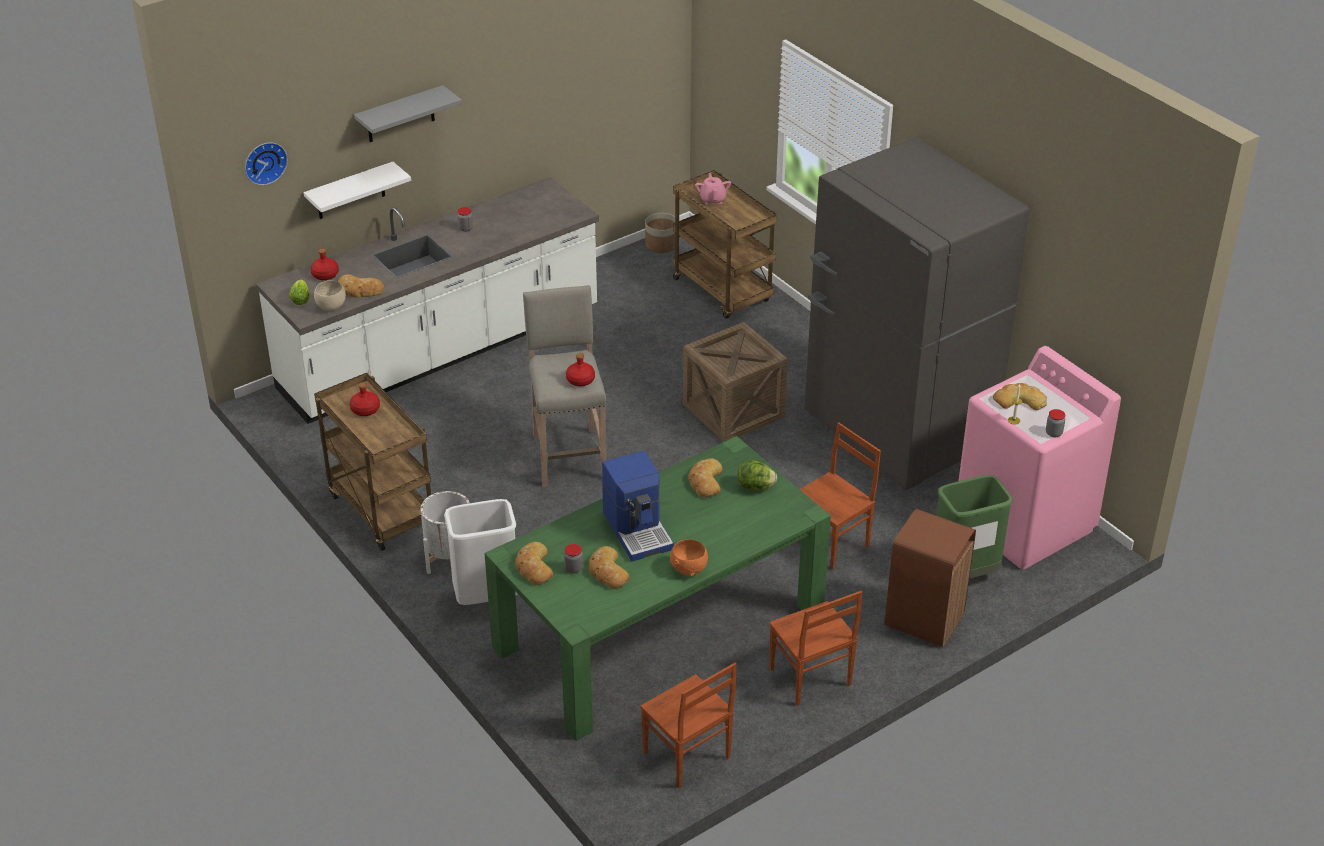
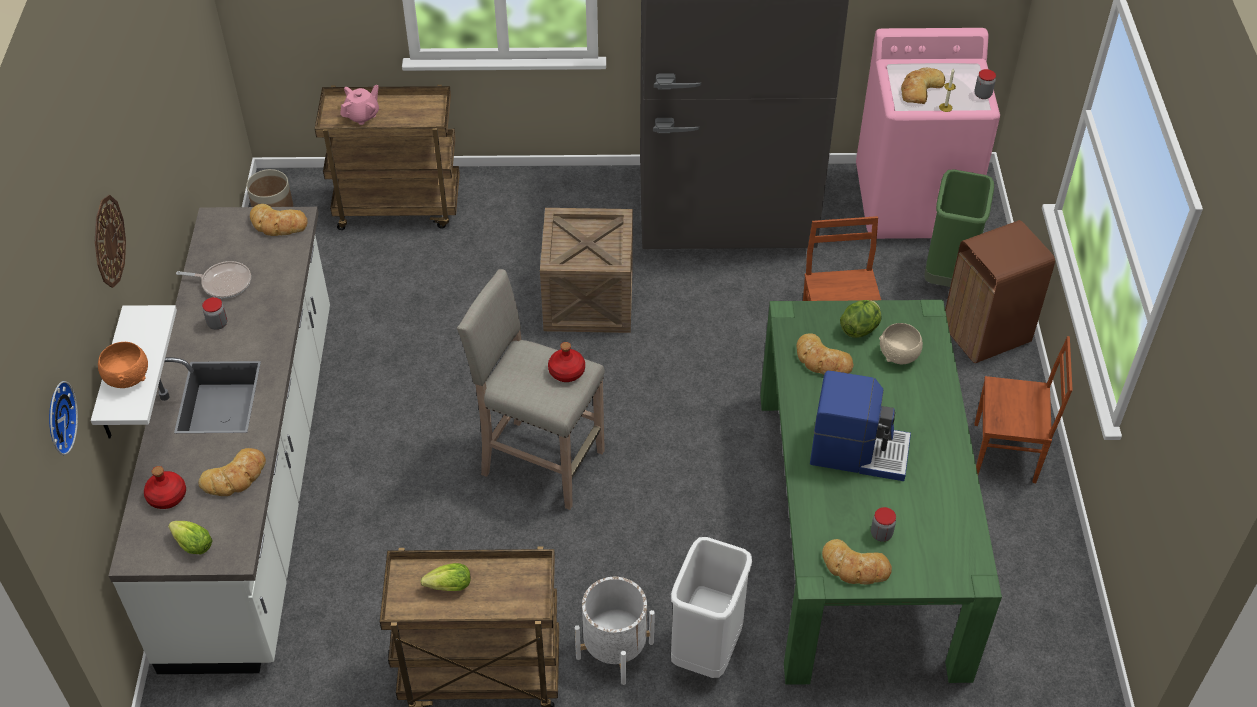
camera: 55 degrees left, 10 degrees up
beige bowl [314,280,346,311] -> beige bowl moved to [879,323,923,364]
red bottle [350,382,380,416] -> lettuce [421,563,471,591]
grey shelf [354,85,462,142] -> wall clock [95,195,126,288]
bread [589,546,629,589] -> bread moved to [250,204,308,236]
brown chair [640,663,737,788] -> none
orange bowl [670,539,708,576] -> orange bowl moved to [98,342,148,388]
pink teapot [695,173,731,205] -> pink teapot turned 105 degrees clockwise [340,85,379,125]
none -> frying pan [176,261,251,298]

